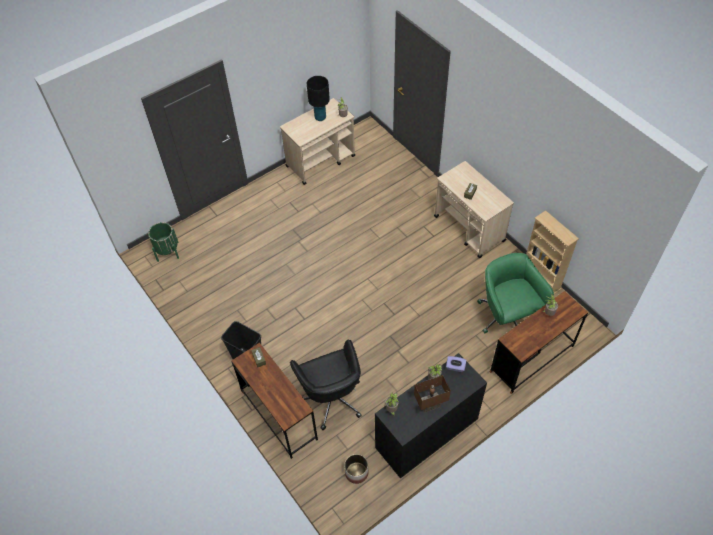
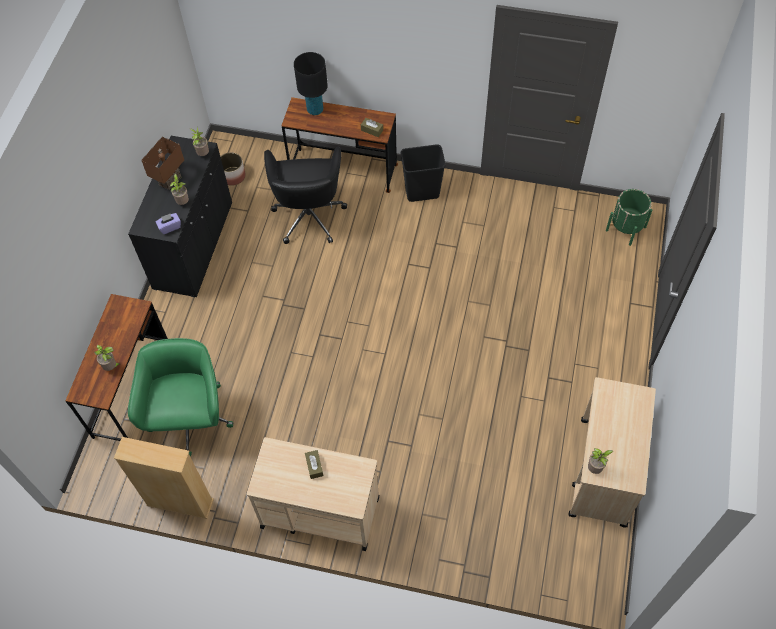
camera: 140 degrees right, 5 degrees up
black office chair [290,340,362,430] -> black office chair turned 120 degrees counterclockwise [264,147,347,244]
black table lamp [307,76,330,121] -> black table lamp moved to [294,52,328,115]
green office chair [477,253,554,333] -> green office chair turned 120 degrees counterclockwise [128,338,233,457]

